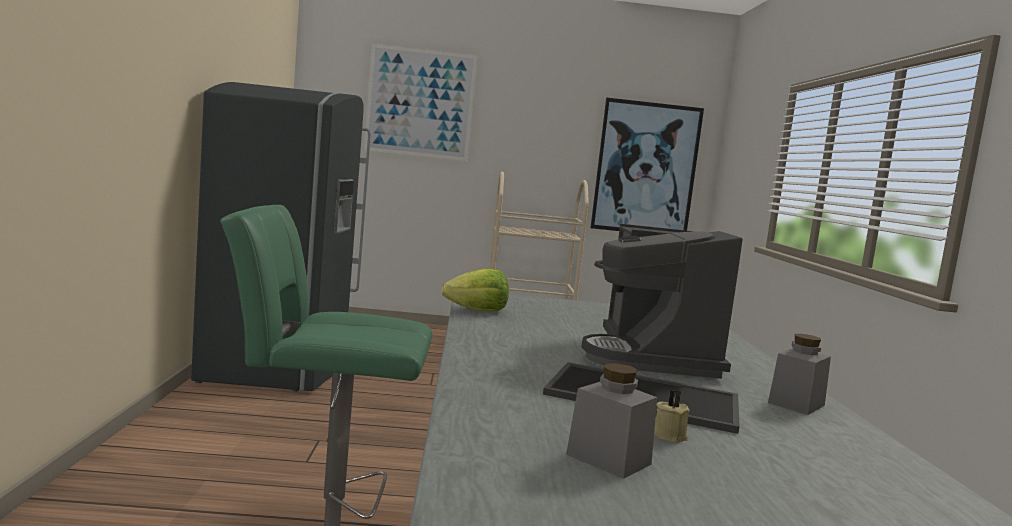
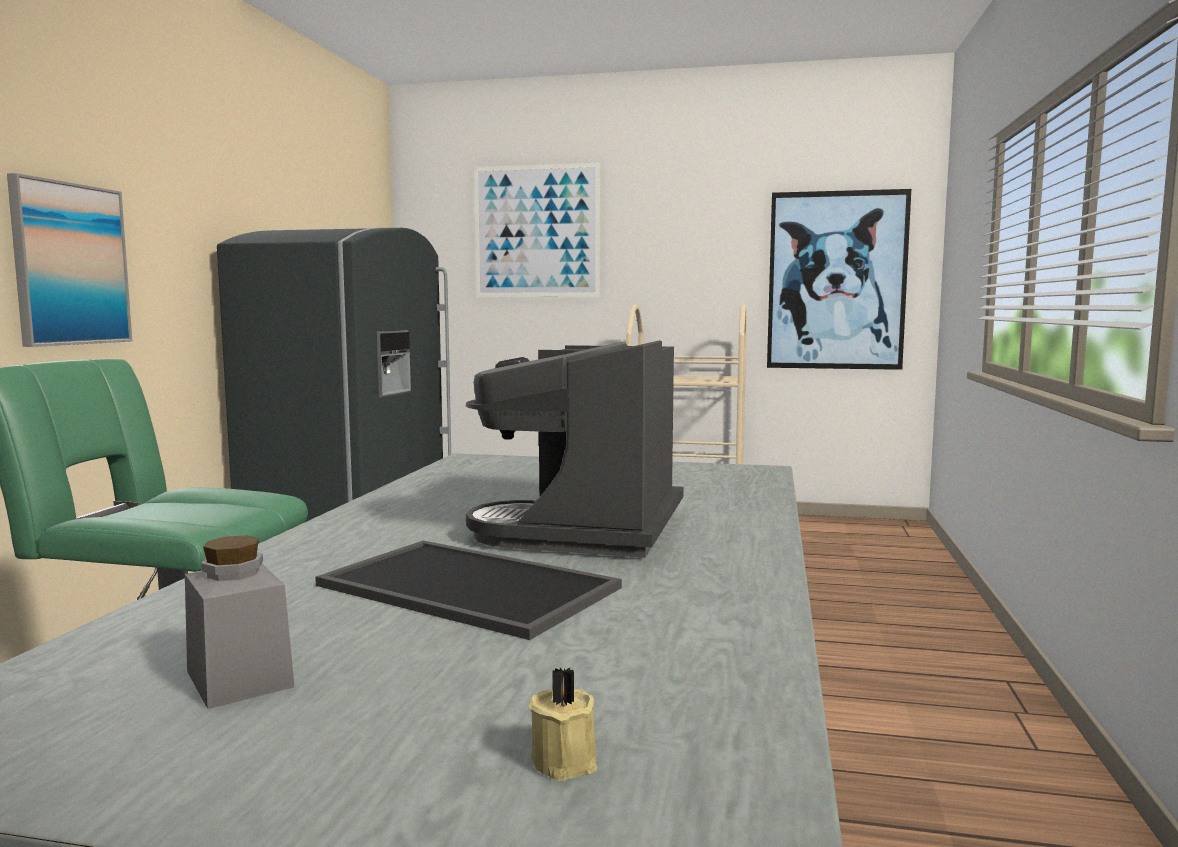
camera: 15 degrees right, 0 degrees up
lettuce [442,268,509,312] -> none
beige candle [654,390,689,443] -> beige candle moved to [529,668,598,781]
grey jar [768,334,831,415] -> none
none -> picture [7,173,132,347]

